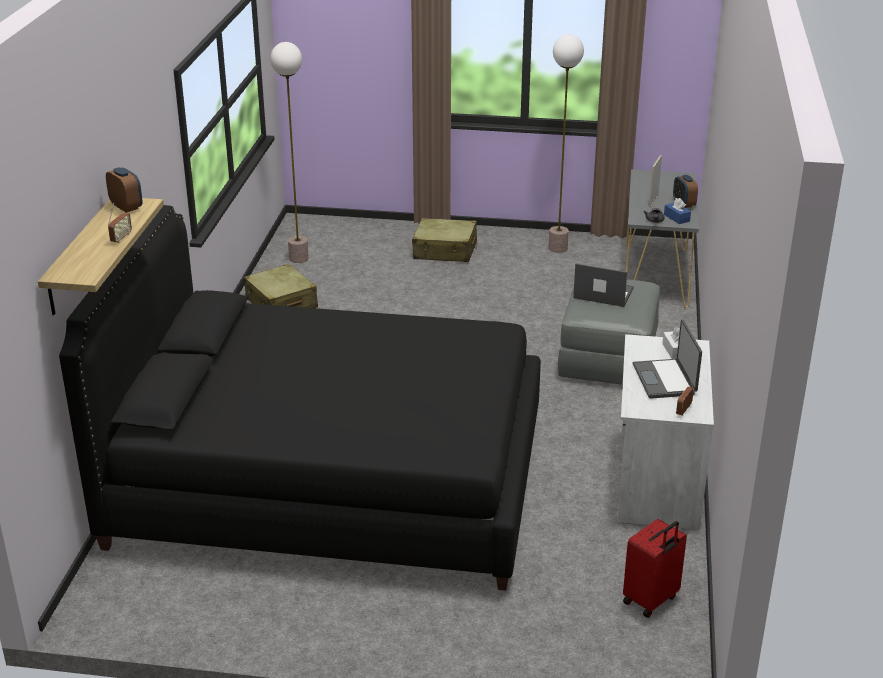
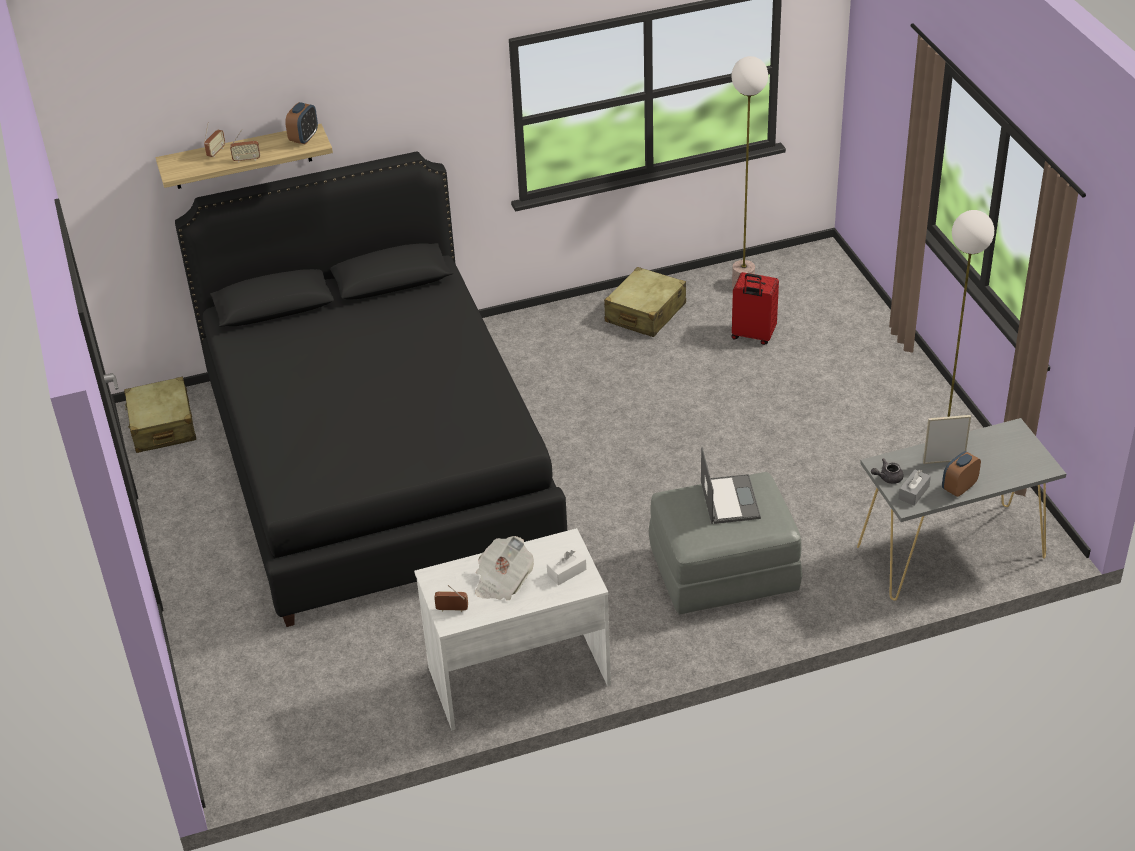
camera: 65 degrees right, 10 degrees up
beige suitcase [412,218,477,262] -> beige suitcase moved to [124,377,196,453]
red suitcase [623,519,687,618] -> red suitcase moved to [731,272,779,345]
laptop [633,320,702,399] -> newspaper [475,536,534,600]
blue tissue box [664,198,691,224] -> grey tissue box [898,469,931,506]
none -> radio [204,122,225,157]

